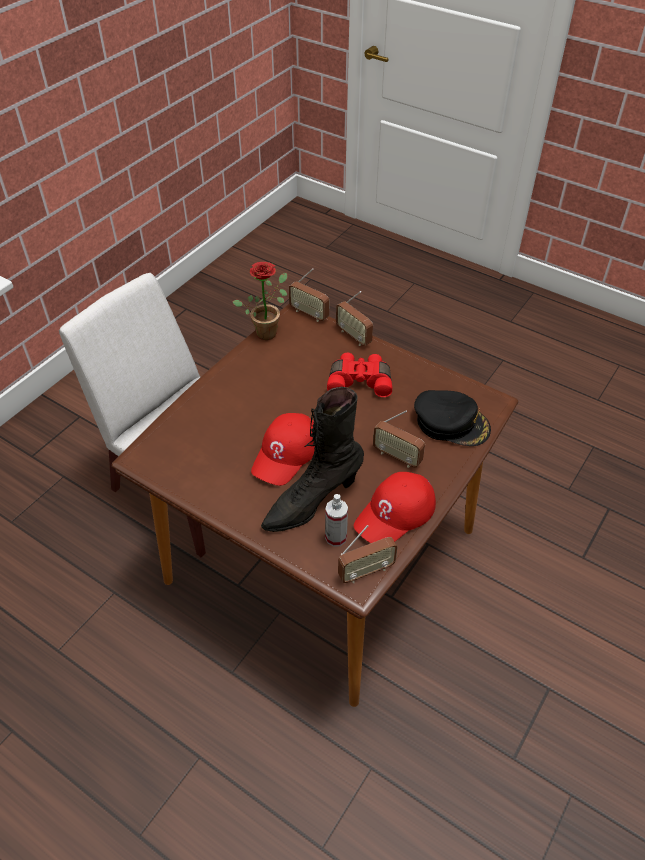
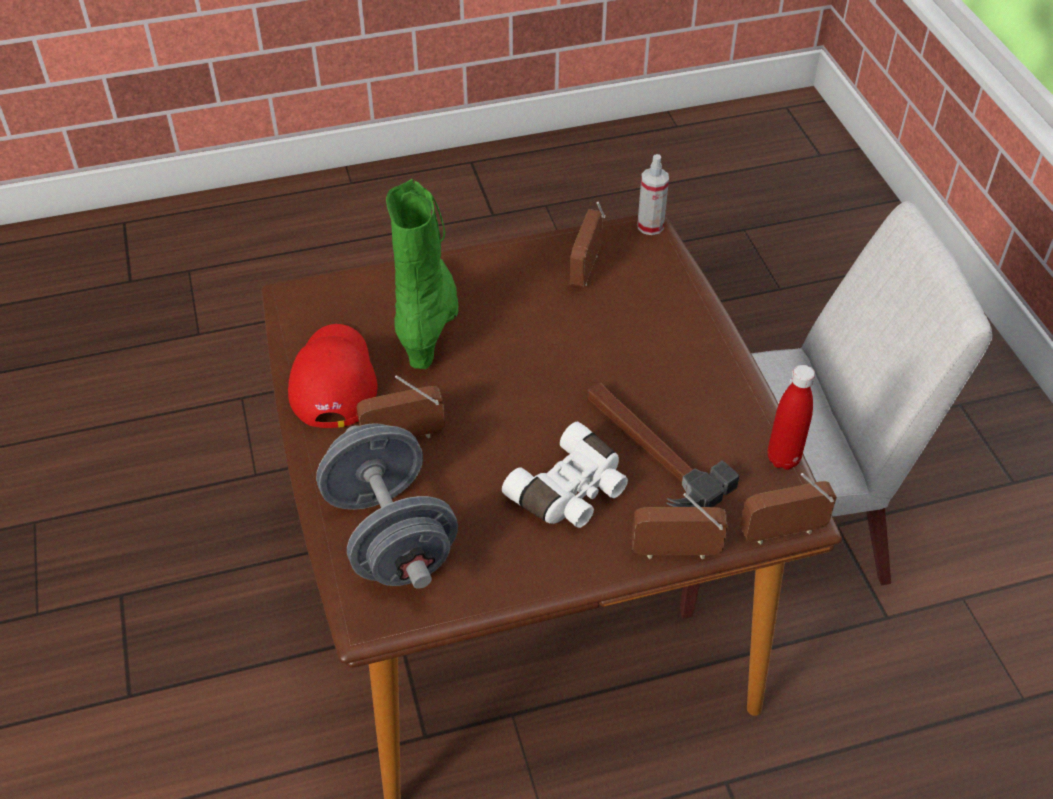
camera: 130 degrees right, 0 degrees up
potted plant [233,262,288,340] -> red bottle [768,365,815,470]
red cap [251,413,315,486] -> none
black boot [261,387,364,532] -> green boot [386,179,458,369]
spray bottle [325,494,348,547] -> spray bottle moved to [637,154,669,235]
red binoculars [327,353,392,397] -> white binoculars [502,422,628,528]
radio [338,525,398,583] -> radio moved to [570,202,606,287]
black cap [414,390,491,446] -> grey dumbbell [316,423,458,588]
none -> hammer [588,383,739,507]

